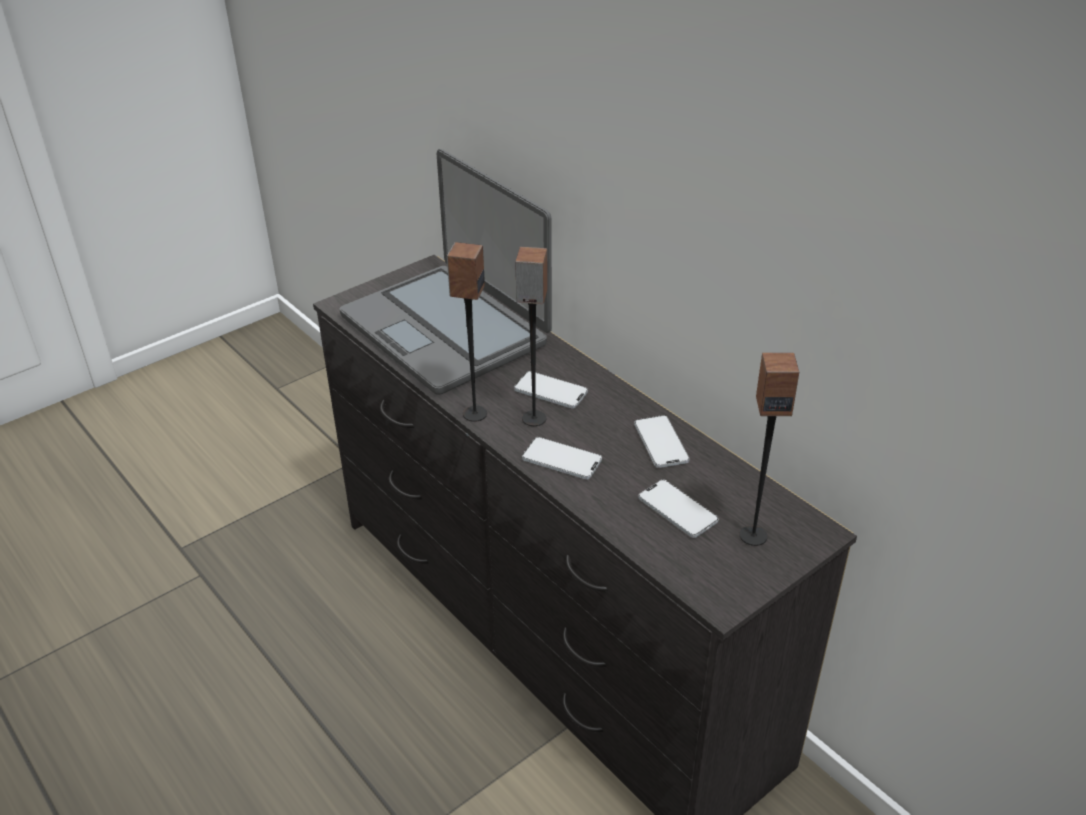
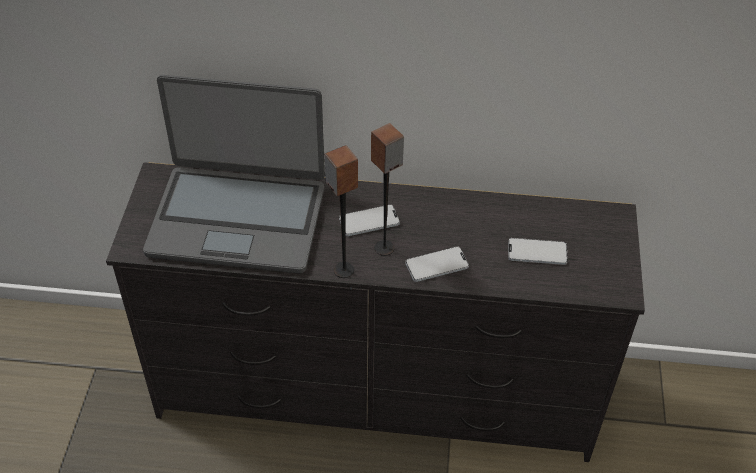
camera: 45 degrees left, 10 degrees up
phone [634,415,690,468] -> none
speaker [739,352,799,546] -> none

